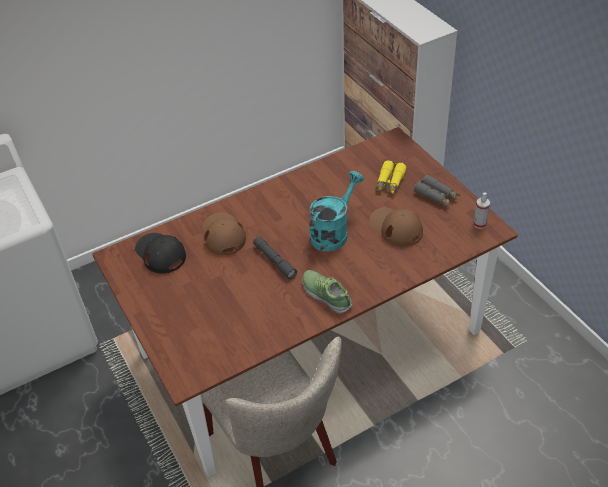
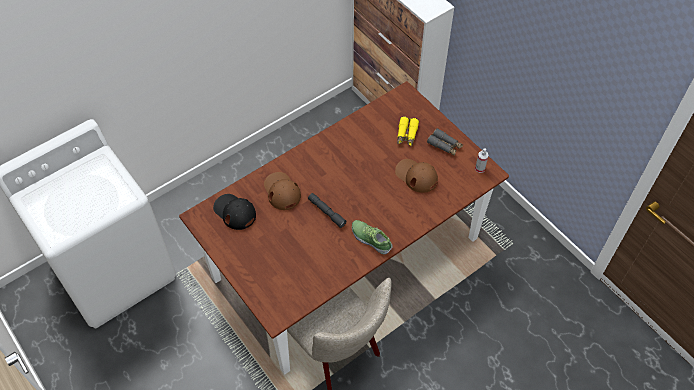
camera: 10 degrees left, 10 degrees up
turquoise watering can [309,171,364,252] -> none

